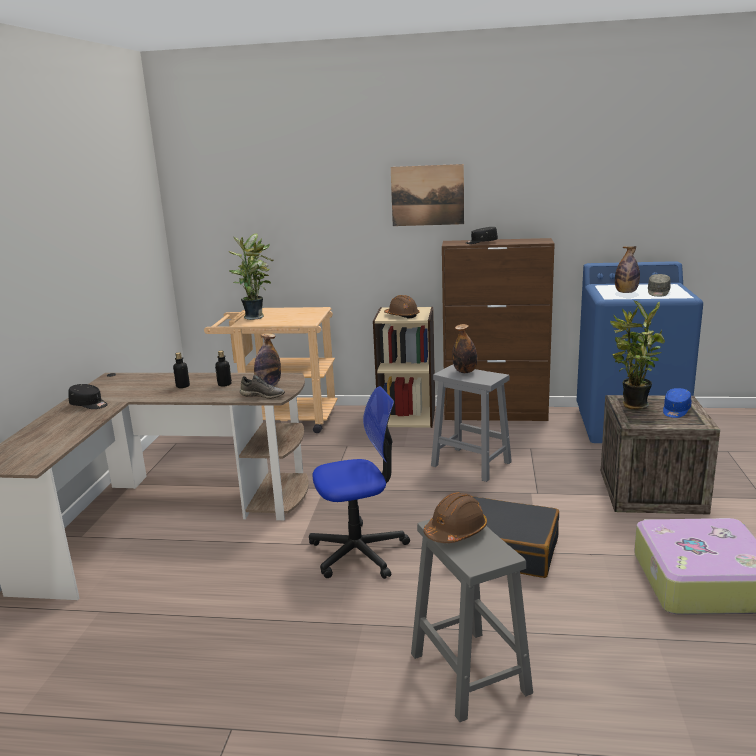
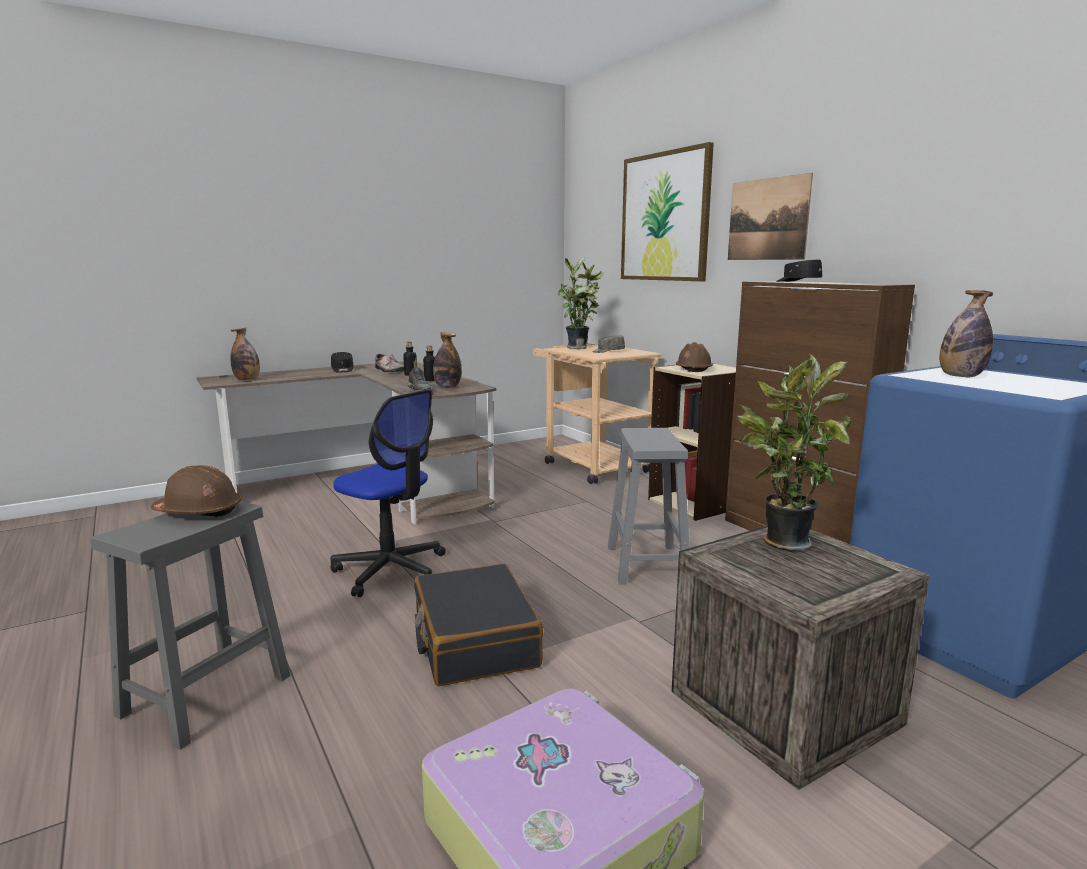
camera: 50 degrees right, 5 degrees down
bottle [452,324,477,373] -> bottle moved to [230,328,260,380]
grey cap [648,274,671,296] -> grey cap moved to [592,335,625,353]
blue cap [663,388,691,418] -> none
none -> shoe [375,354,404,372]
none -> picture [621,142,714,281]

